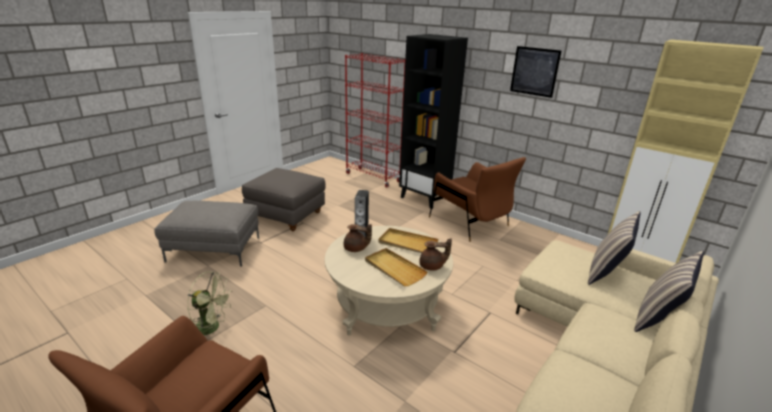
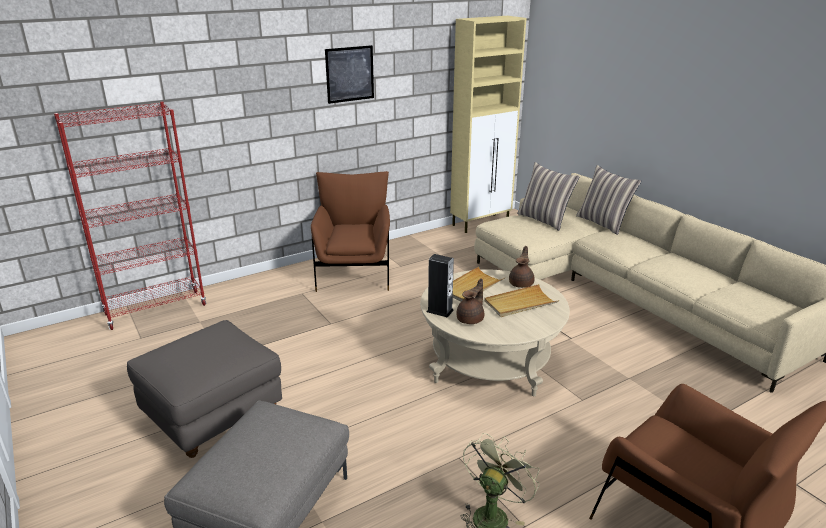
camera: 70 degrees left, 0 degrees up
black bookcase [399,34,468,209] -> none
brown armchair [429,157,526,242] -> brown armchair turned 75 degrees counterclockwise [311,171,390,292]

